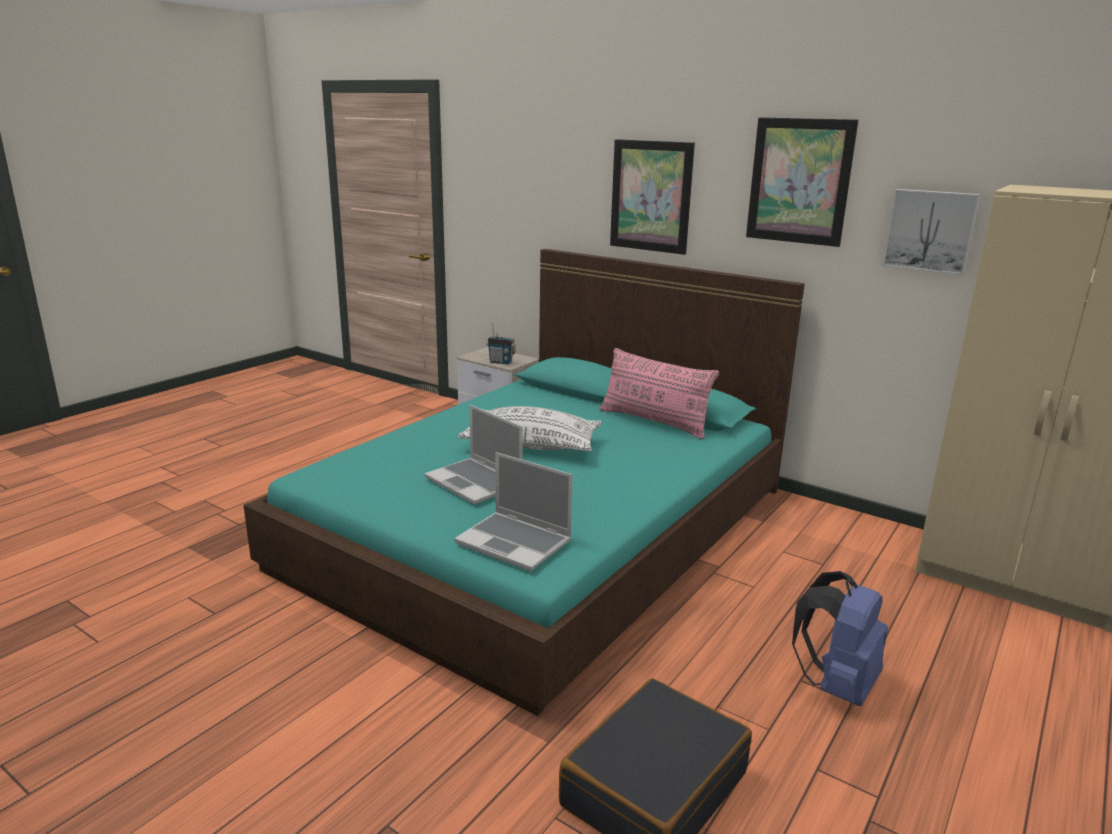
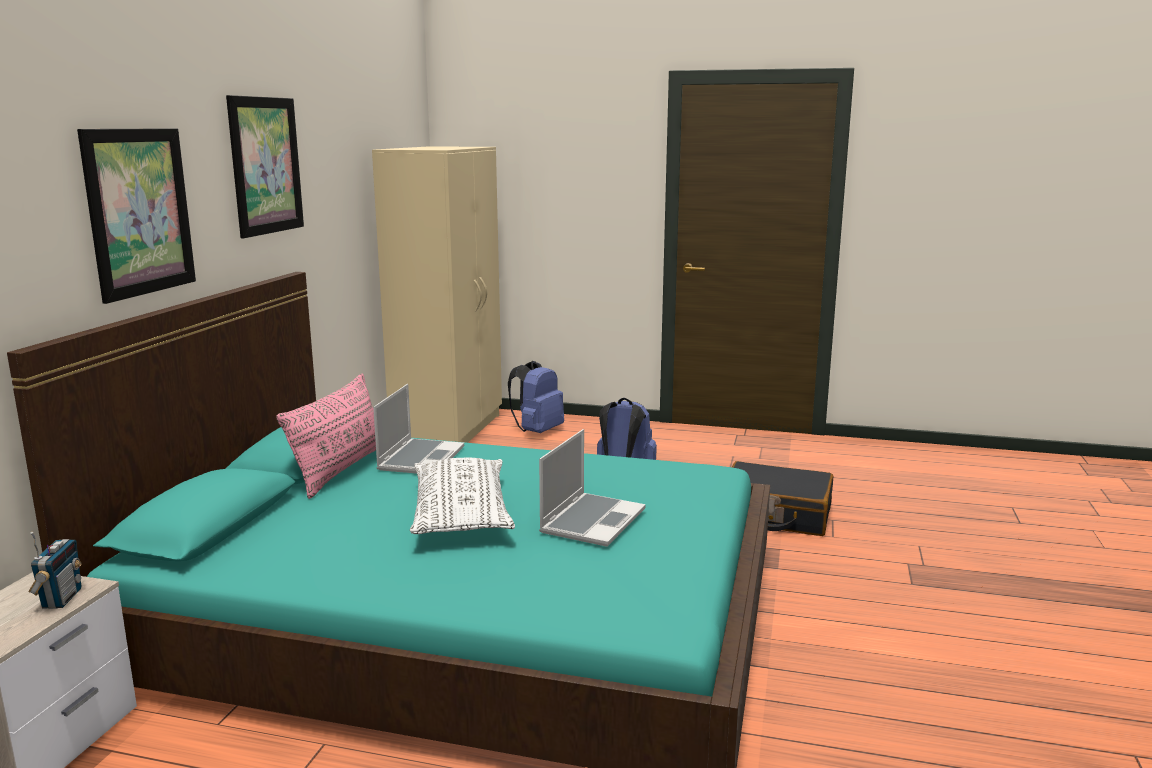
camera: 110 degrees left, 5 degrees down
laptop [454,452,573,571] -> laptop moved to [373,384,464,474]
picture [882,189,981,275] -> none
none -> blue backpack [508,361,564,433]

